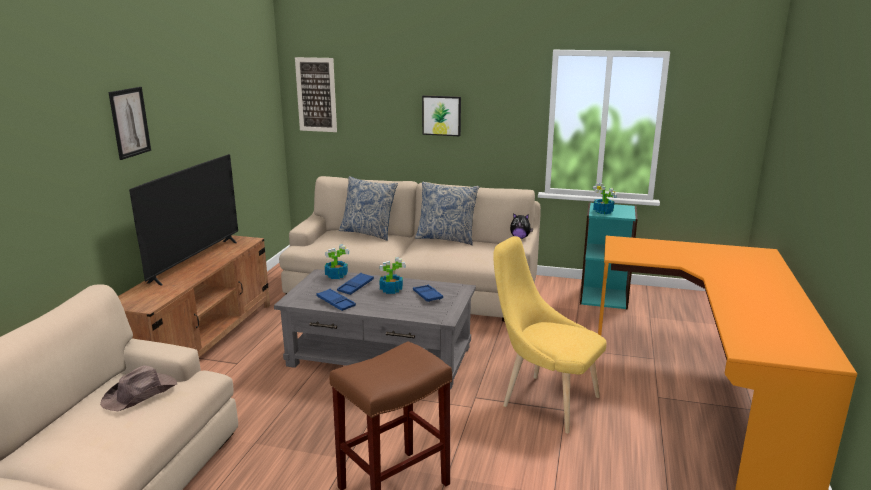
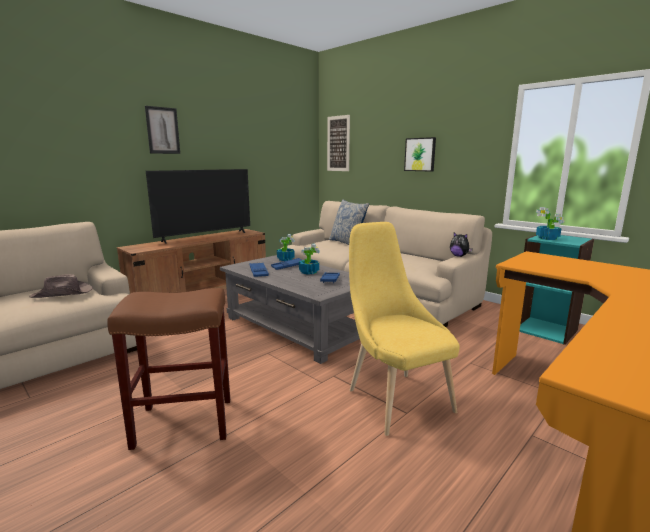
camera: 30 degrees right, 5 degrees down
pillow [415,182,479,245] -> none

